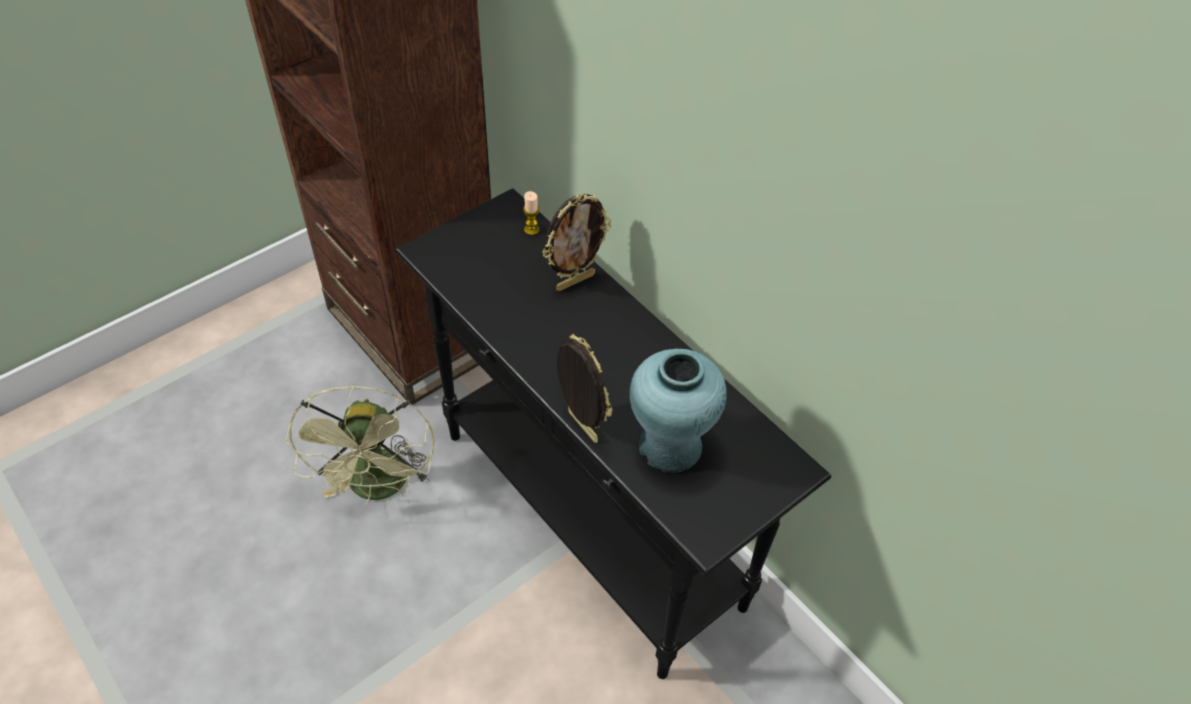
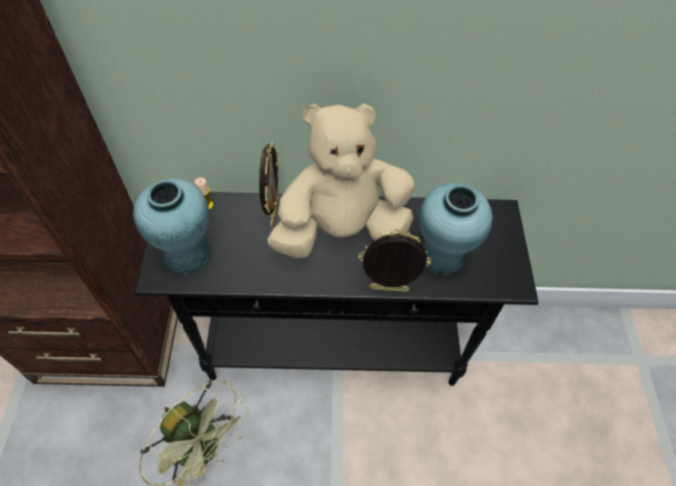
camera: 50 degrees left, 5 degrees up
none -> turquoise vase [133,179,211,275]
none -> beige plush toy [267,104,415,259]

